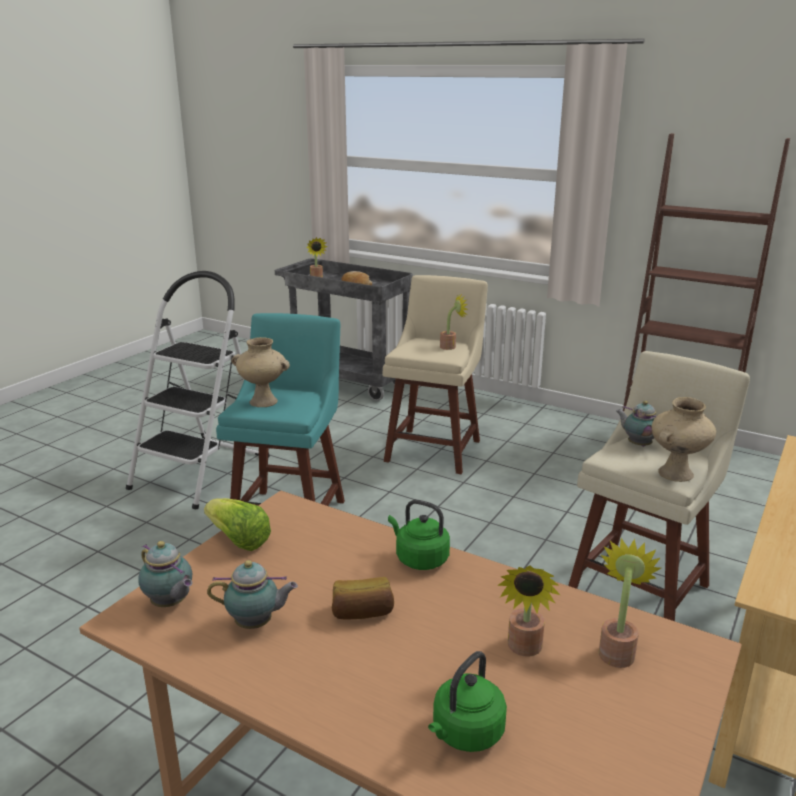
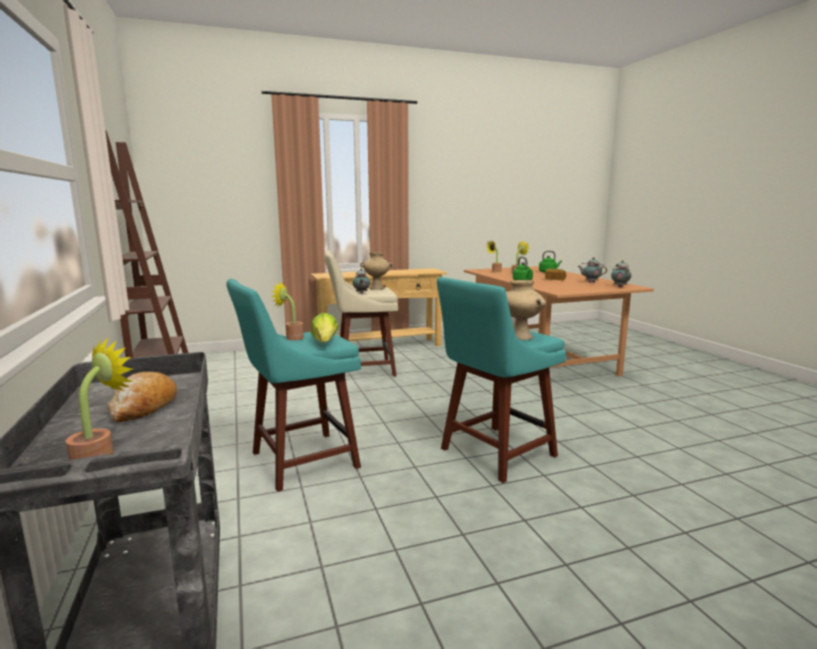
camera: 140 degrees left, 10 degrees down
step ladder [126,271,270,509] -> none
lettuce [204,498,271,551] -> lettuce moved to [311,313,338,343]
beige stool [383,275,488,474] -> turquoise stool [226,279,361,492]

